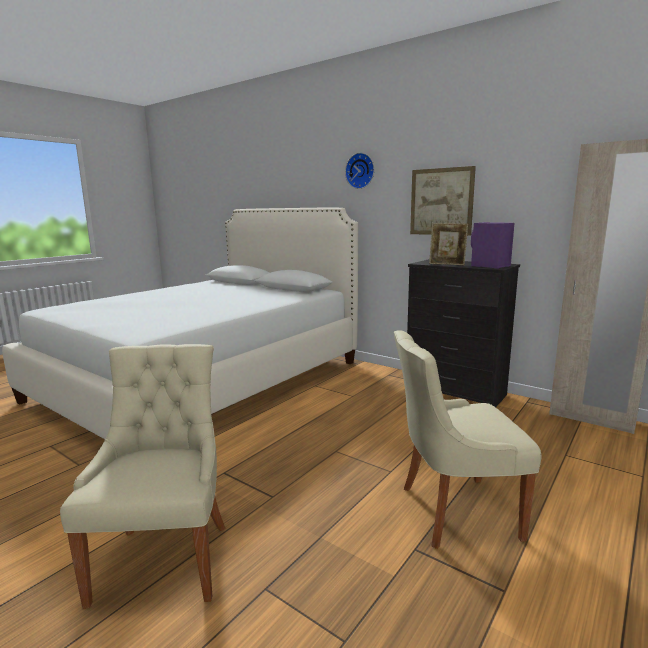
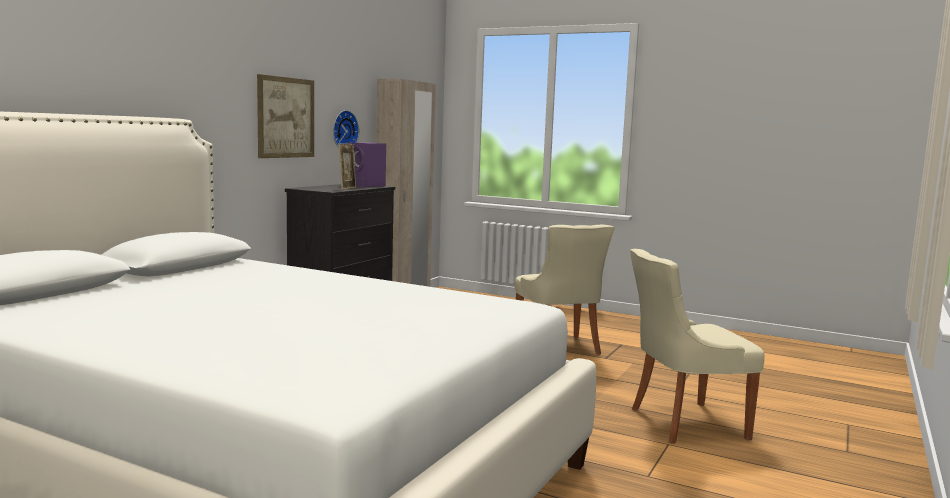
camera: 100 degrees left, 5 degrees down
wall clock [345,153,374,189] -> wall clock moved to [333,110,359,147]

